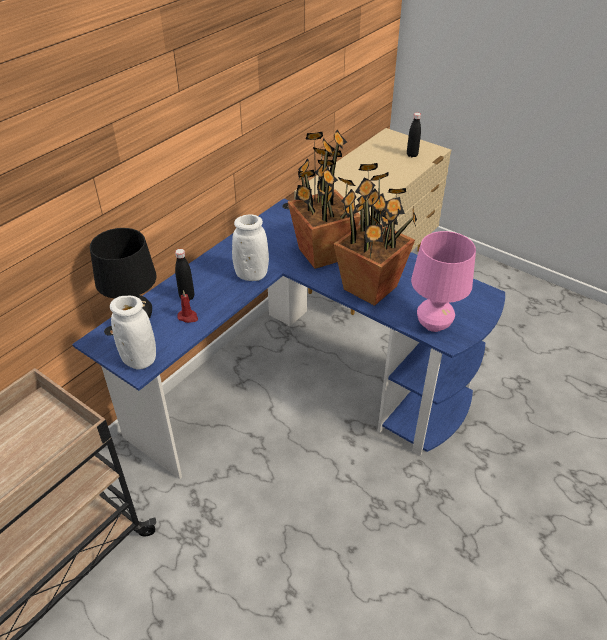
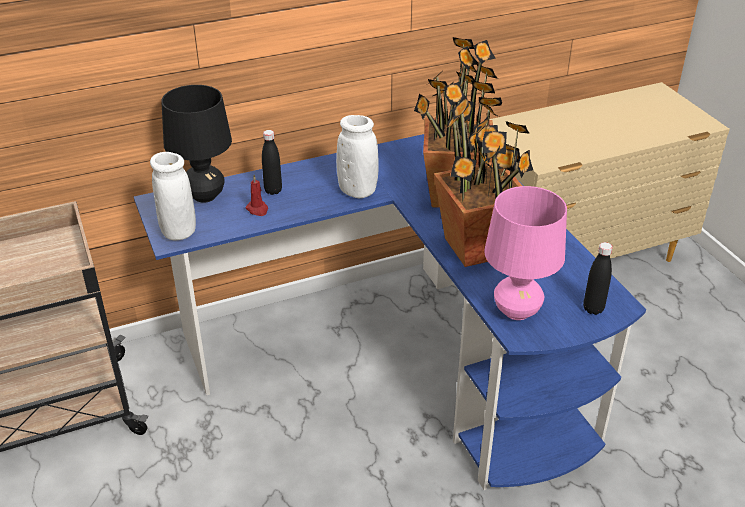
camera: 30 degrees right, 5 degrees down
black bottle [407,112,421,157] -> black bottle moved to [583,242,613,315]

